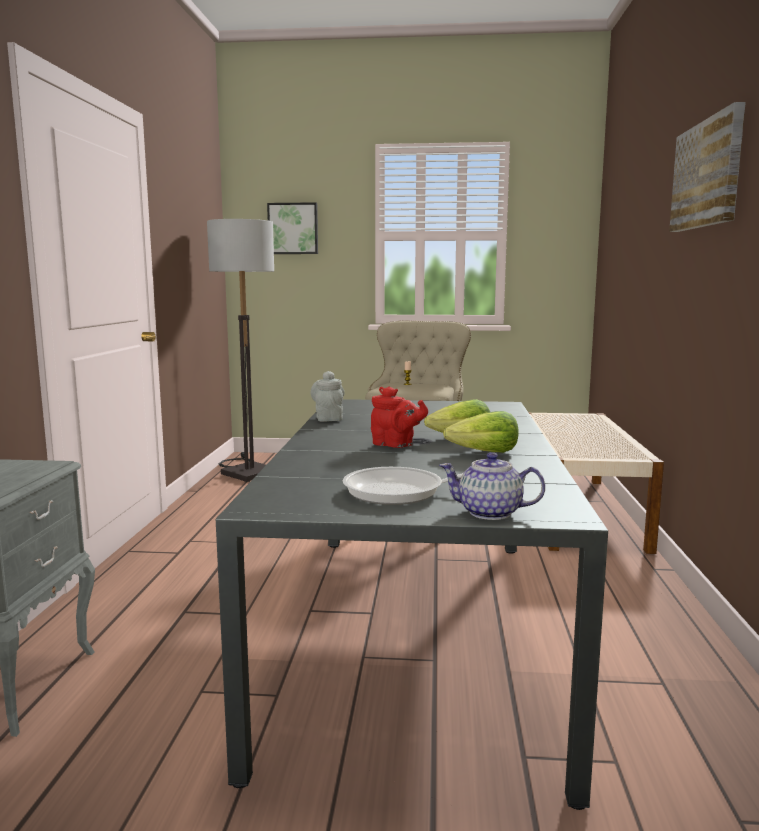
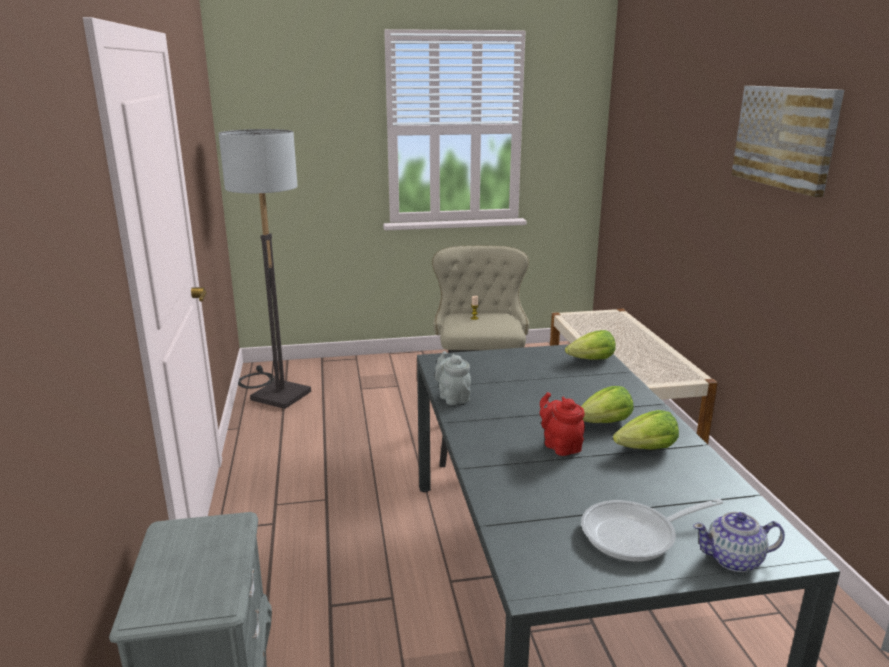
camera: 15 degrees left, 10 degrees up
picture [267,202,318,254] -> none
red teapot [371,386,428,448] -> red teapot turned 135 degrees counterclockwise [540,392,585,456]
none -> lettuce [565,330,616,360]

